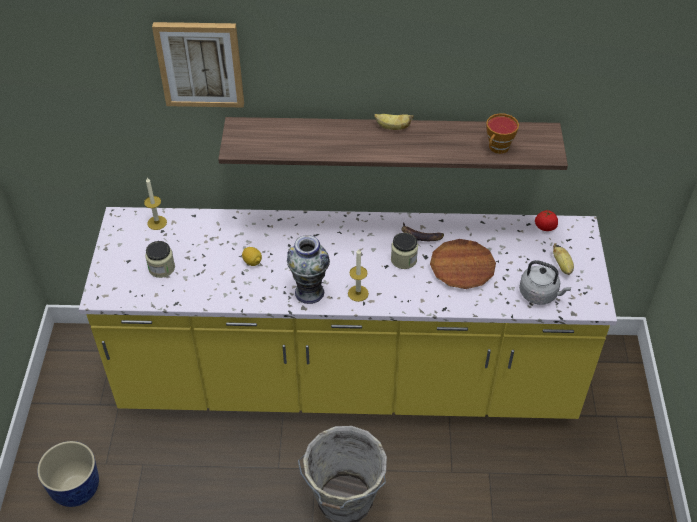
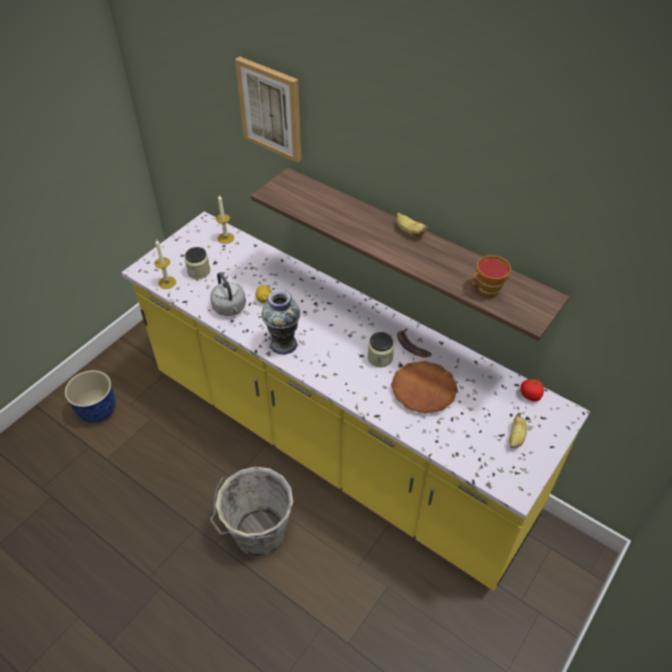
camera: 35 degrees right, 0 degrees up
candle [348,249,369,302] -> candle moved to [154,239,176,289]
grey kettle [519,260,571,305] -> grey kettle moved to [210,273,246,316]

